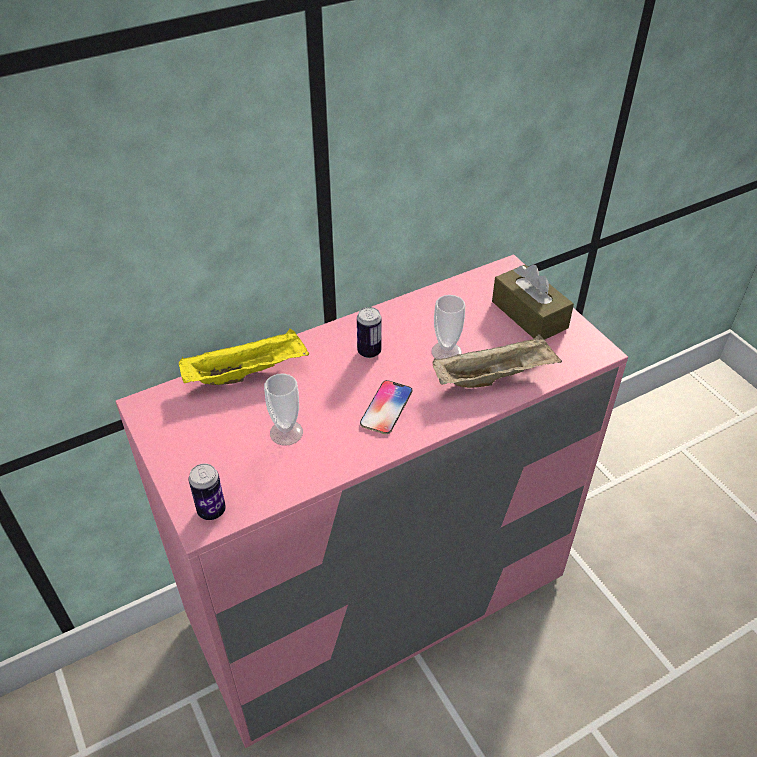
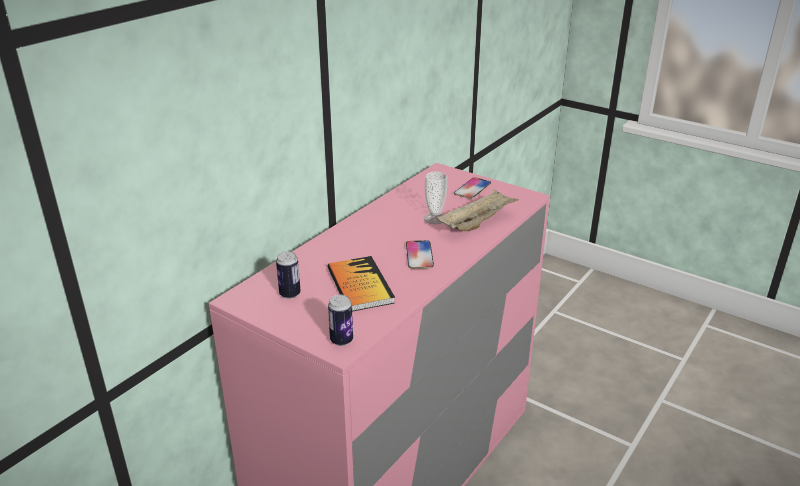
camera: 25 degrees left, 15 degrees down
yellow tray [179,329,309,385] -> none
cup [264,373,303,446] -> book [328,256,395,311]
can [357,307,381,358] -> can moved to [276,251,301,299]
brown tissue box [492,265,574,340] -> phone [454,177,491,199]

